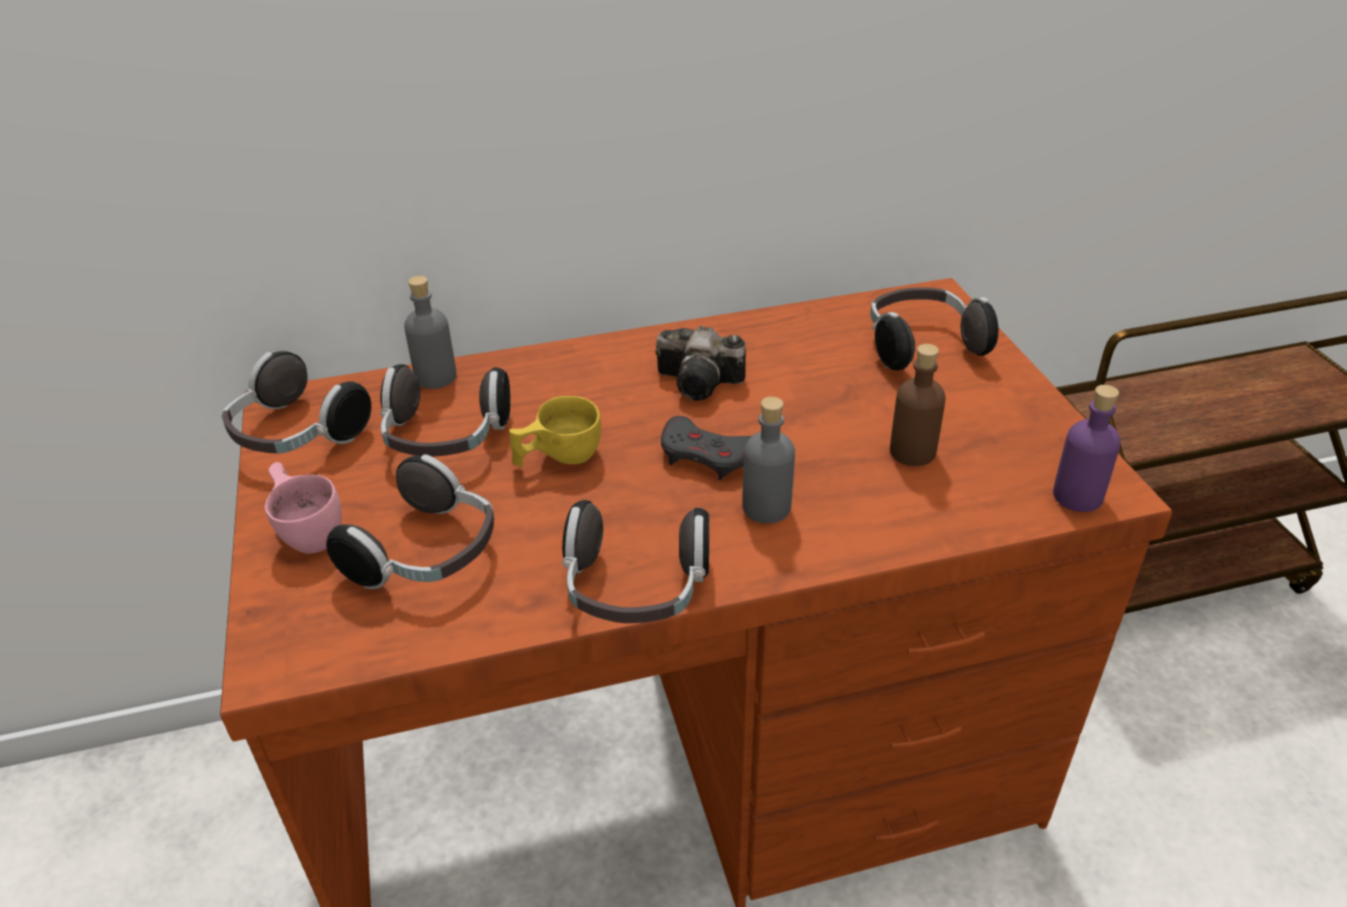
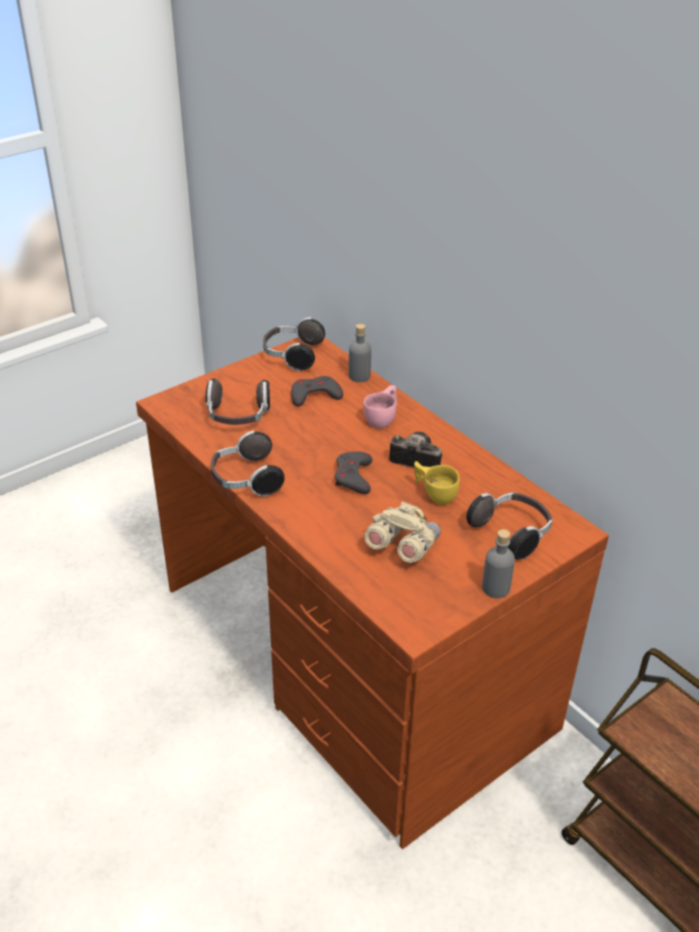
camera: 65 degrees right, 0 degrees up
pink cup [265,462,342,554] -> pink cup moved to [364,385,397,428]
headphones [380,364,510,457] -> grey game controller [291,376,343,406]
yellow cup [509,396,601,467] -> yellow cup moved to [414,461,460,505]
camera [655,326,746,401] -> camera turned 120 degrees clockwise [389,432,442,468]
grey bottle [742,397,795,524] -> grey bottle moved to [482,529,515,598]
brown bottle [890,344,946,466] -> beige binoculars [364,501,441,563]
purple bottle [1053,385,1121,512] -> none

